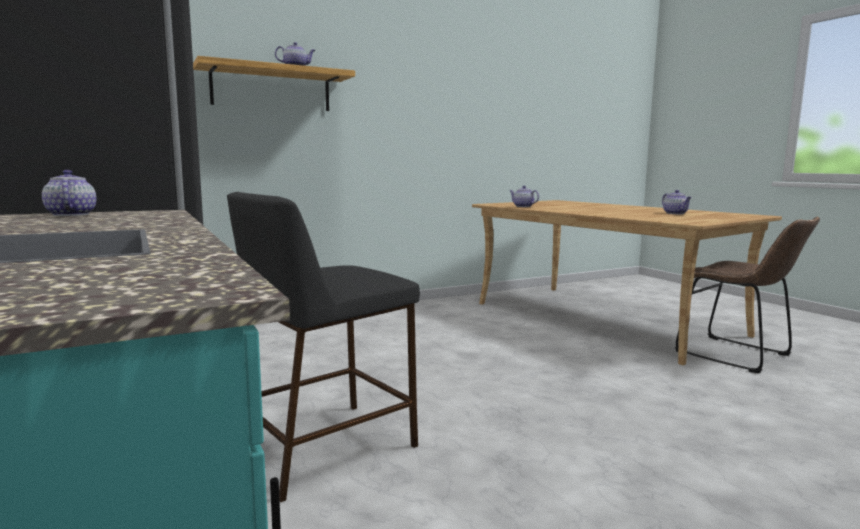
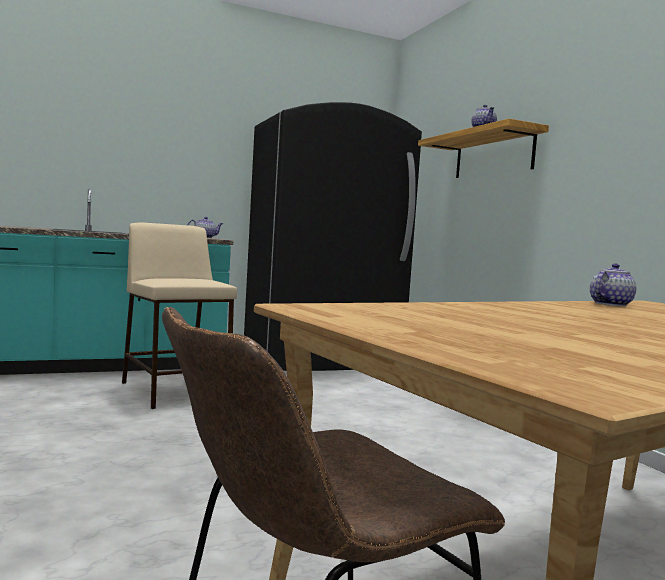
camera: 95 degrees right, 5 degrees down
black stool [227,192,420,502] -> beige stool [122,222,237,409]
teapot [662,190,692,214] -> none

